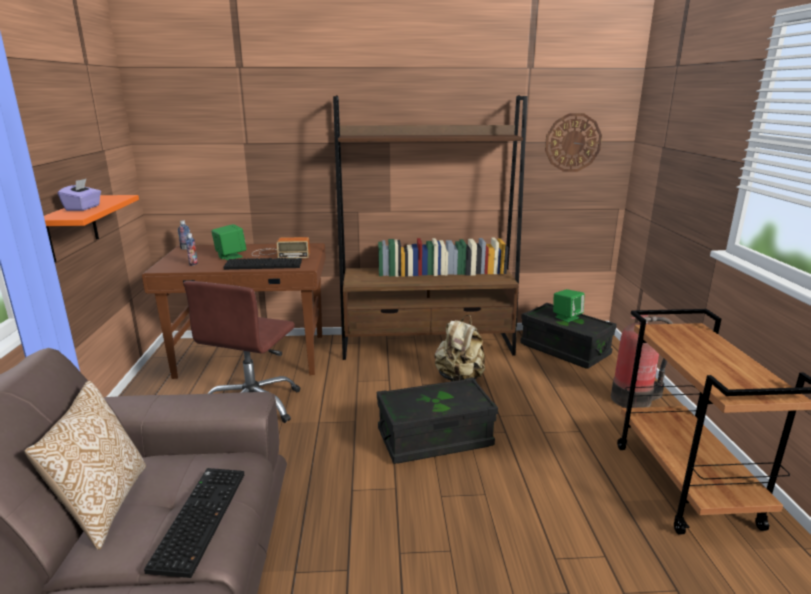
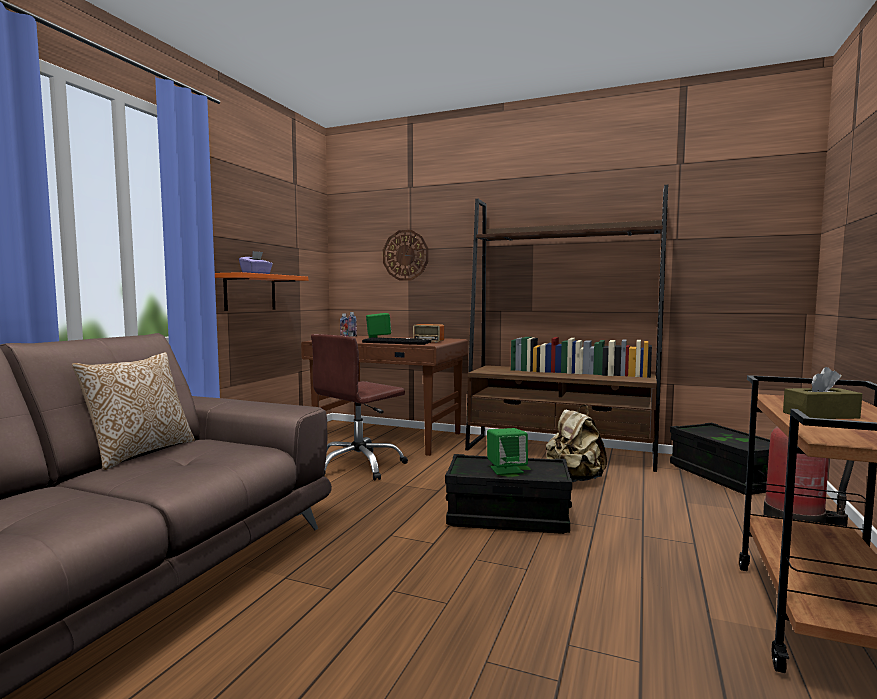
camera: 25 degrees right, 15 degrees down
keyboard [144,468,244,578] -> none
wall clock [545,113,602,172] -> wall clock moved to [383,230,428,281]
green speaker [553,289,585,322] -> green speaker moved to [487,428,528,475]
none -> brown tissue box [783,367,862,419]

